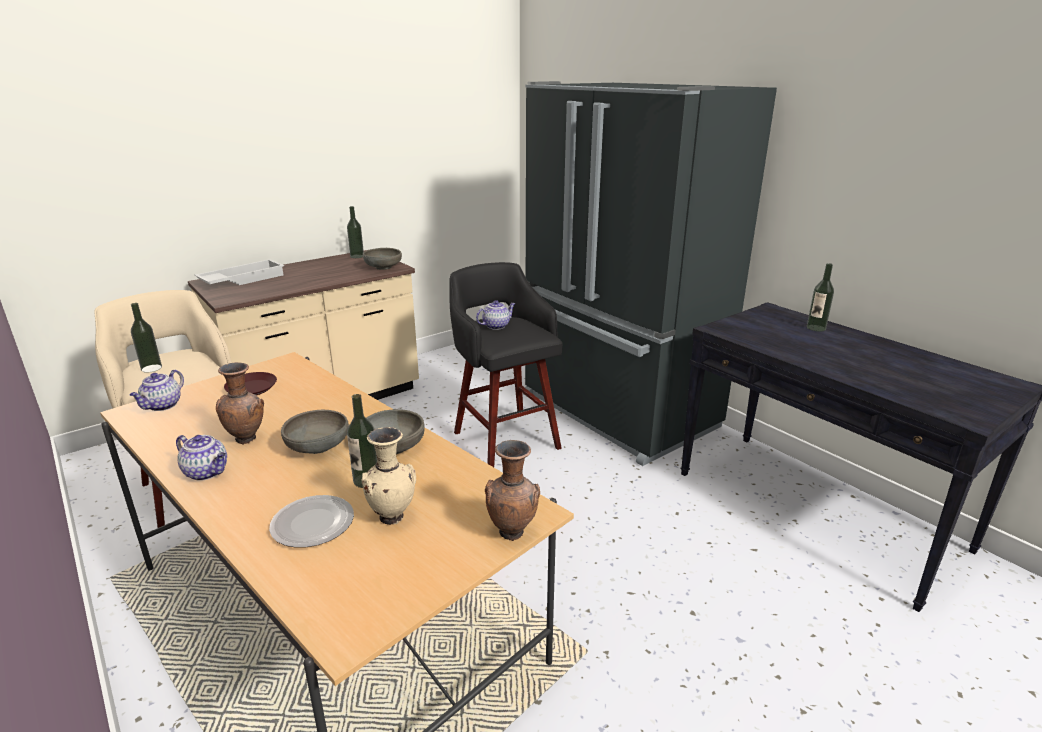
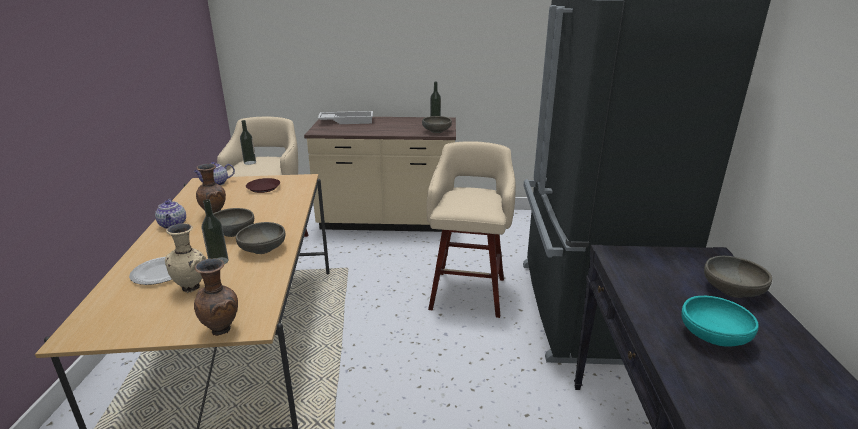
camera: 40 degrees right, 0 degrees up
black stool [449,262,562,467] -> beige stool [427,141,516,318]
teapot [476,300,515,330] -> none
bottle [807,263,834,332] -> grey bowl [704,256,772,298]
none -> turquoise bowl [681,296,759,347]

